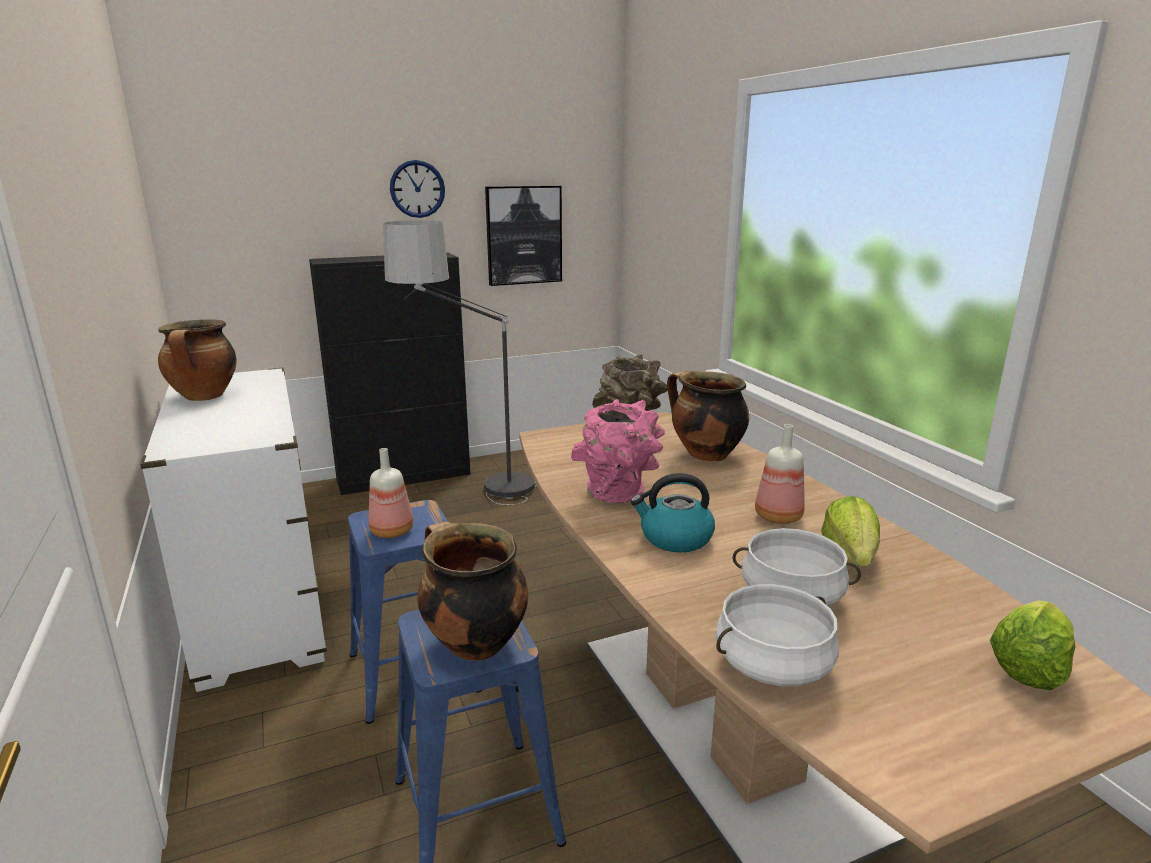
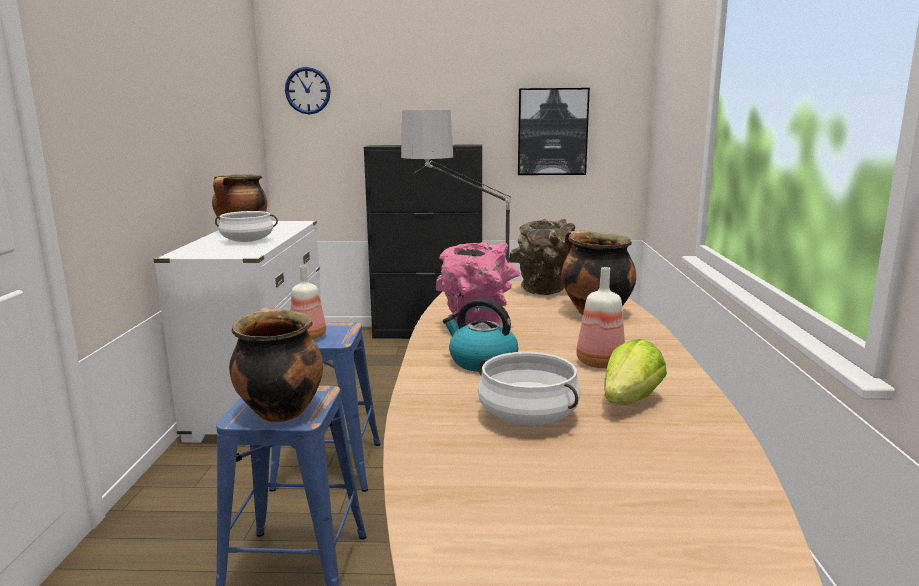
camera: 25 degrees right, 5 degrees down
wall clock [390,160,445,218] -> wall clock moved to [285,67,331,114]
white cooking pot [715,584,839,686] -> white cooking pot moved to [215,211,278,242]
lettuce [990,600,1075,690] -> none

